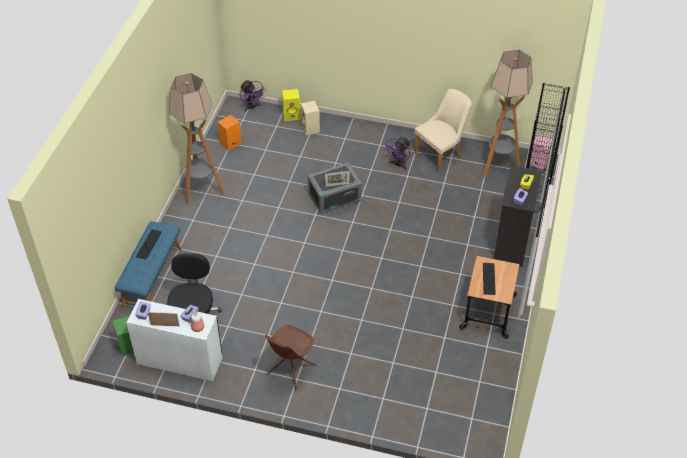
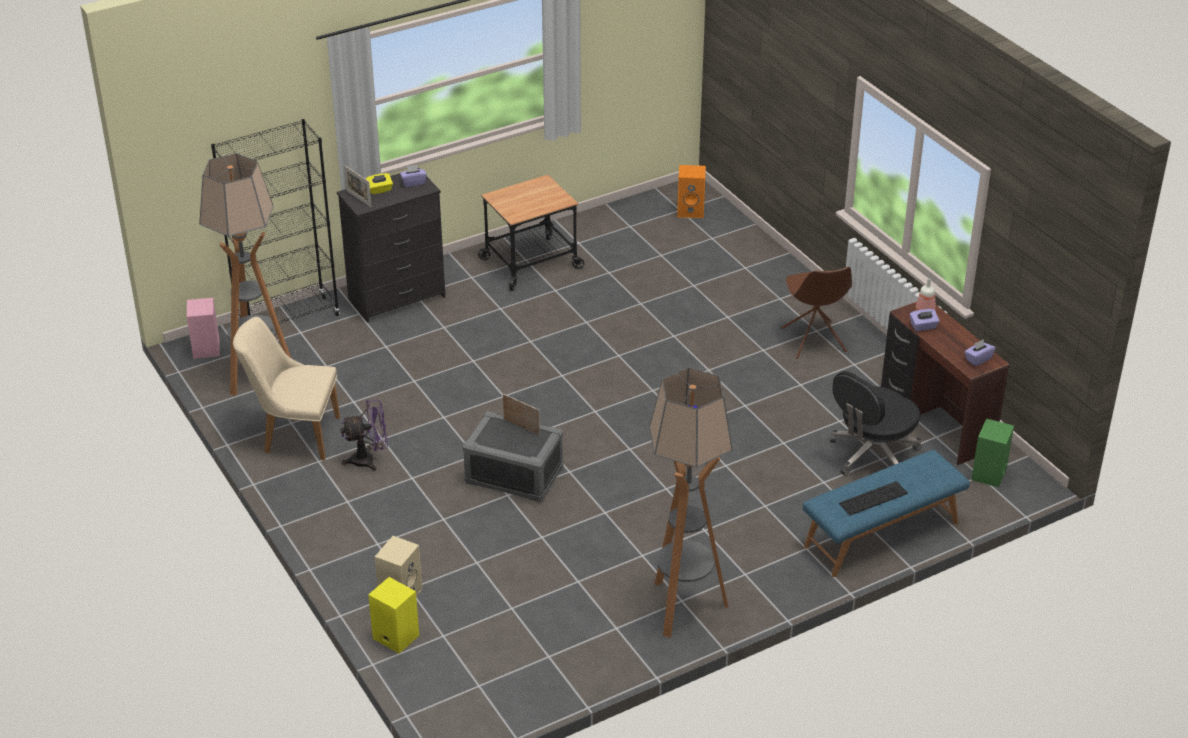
camera: 135 degrees left, 10 degrees down
white desk [126,299,222,381] -> brown desk [881,302,1009,465]
picture frame [148,312,180,326] -> picture frame moved to [344,165,371,207]
orange speaker [218,115,242,151] -> orange speaker moved to [677,165,706,218]
purple fan [240,80,266,111] -> none
brown chair [265,325,317,390] -> brown chair turned 90 degrees clockwise [781,267,852,359]
keyboard [483,263,496,295] -> none

